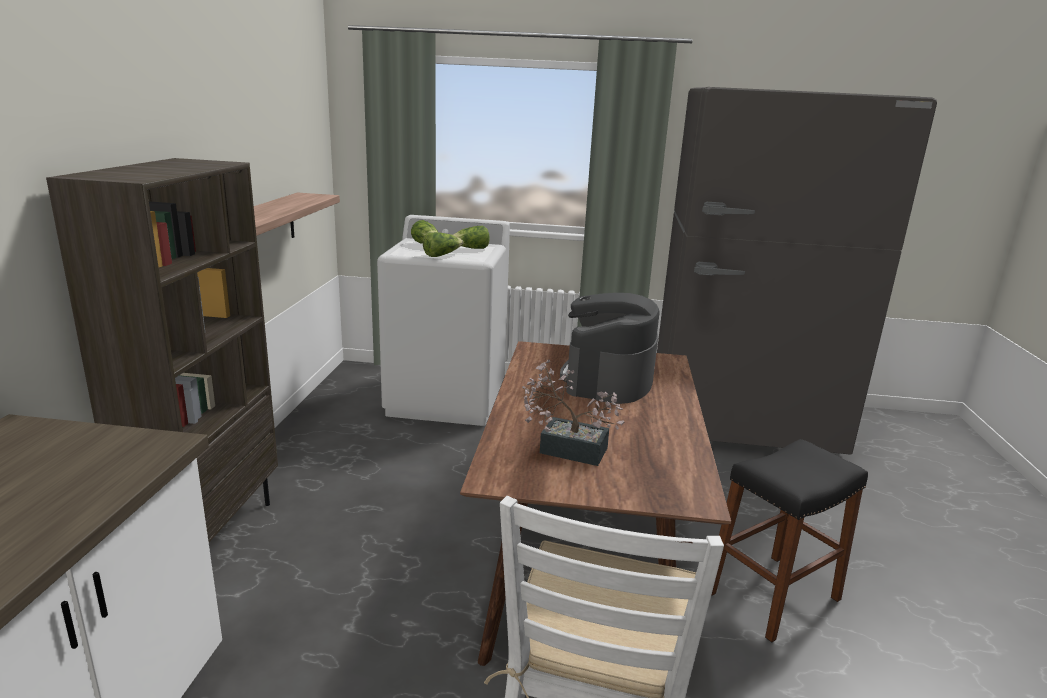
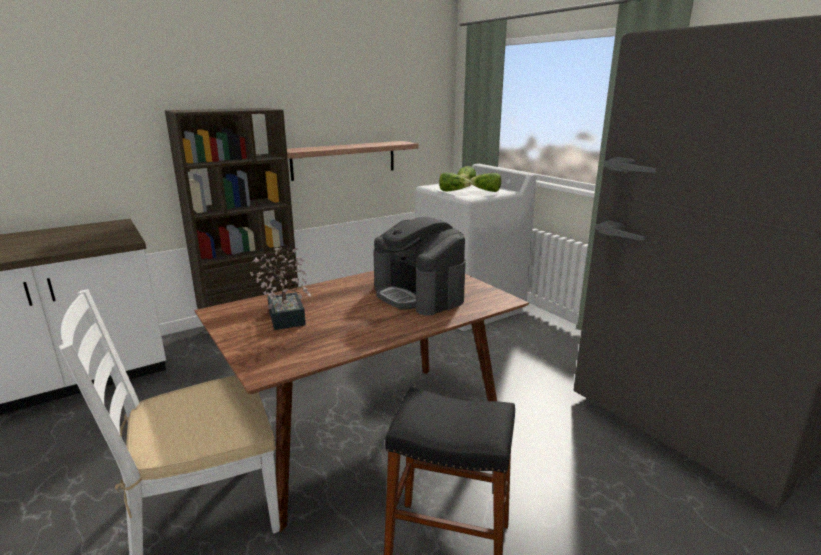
camera: 50 degrees right, 0 degrees up
coffee machine [560,293,659,404] -> coffee machine turned 105 degrees counterclockwise [373,217,466,315]

